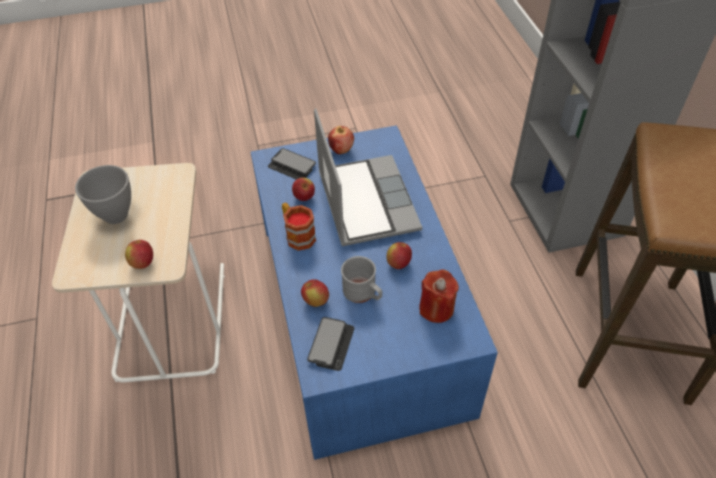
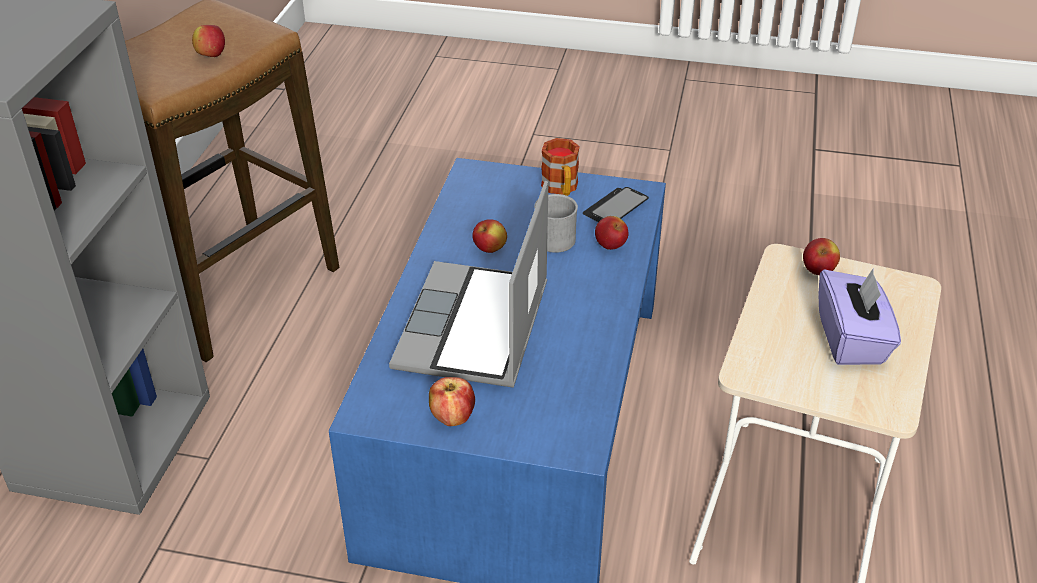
camera: 155 degrees left, 10 degrees down
grey bowl [75,165,131,224] -> purple tissue box [818,269,901,365]
phone [268,148,316,180] -> none
mug [282,203,316,251] -> mug moved to [541,138,580,196]
apple [292,177,315,201] -> apple moved to [192,25,225,57]
red candle [419,270,459,323] -> none

